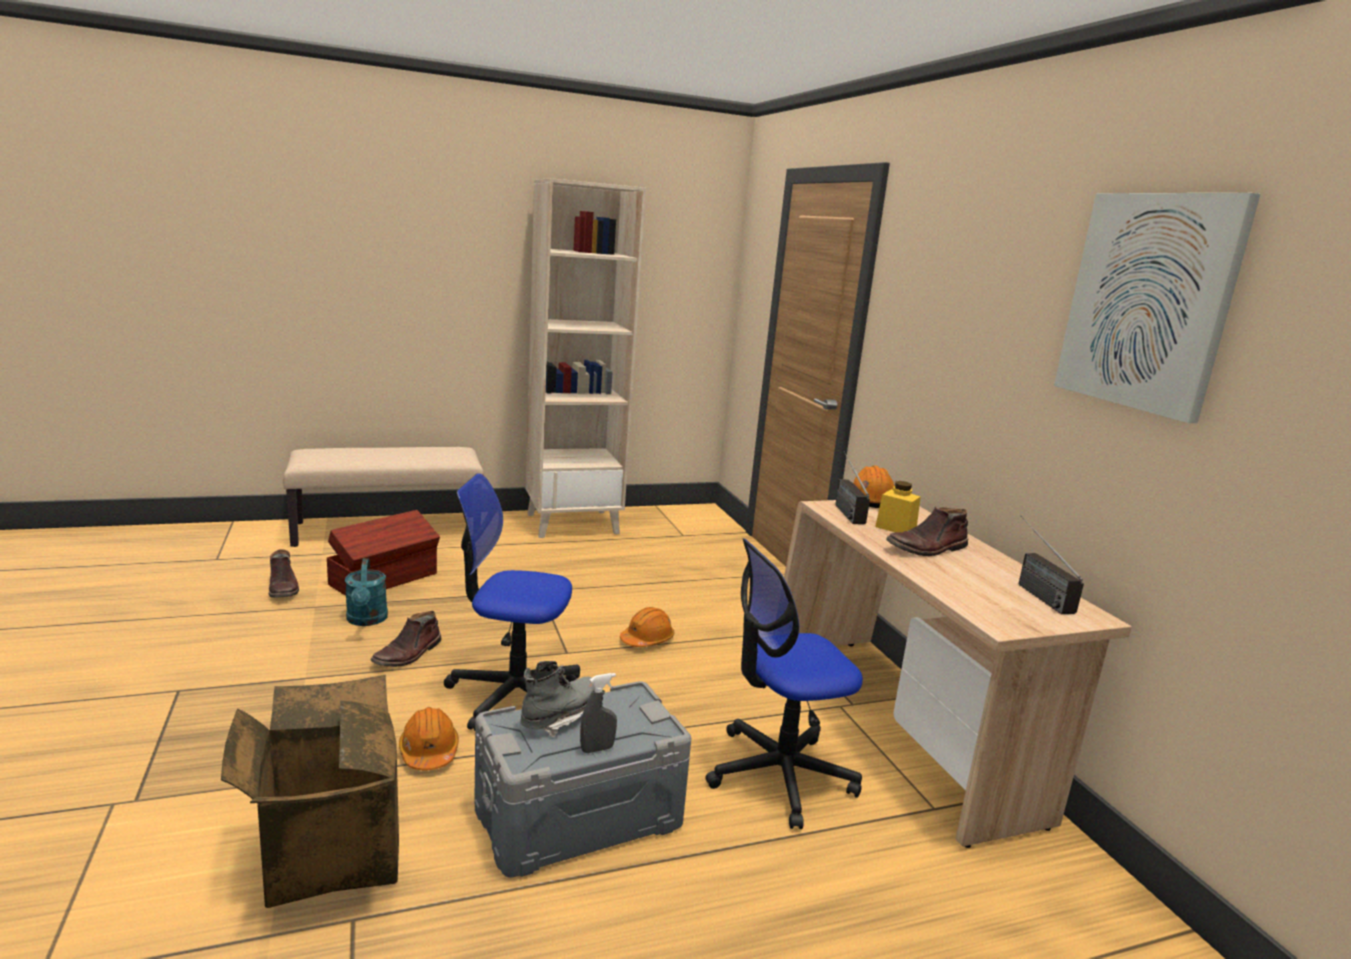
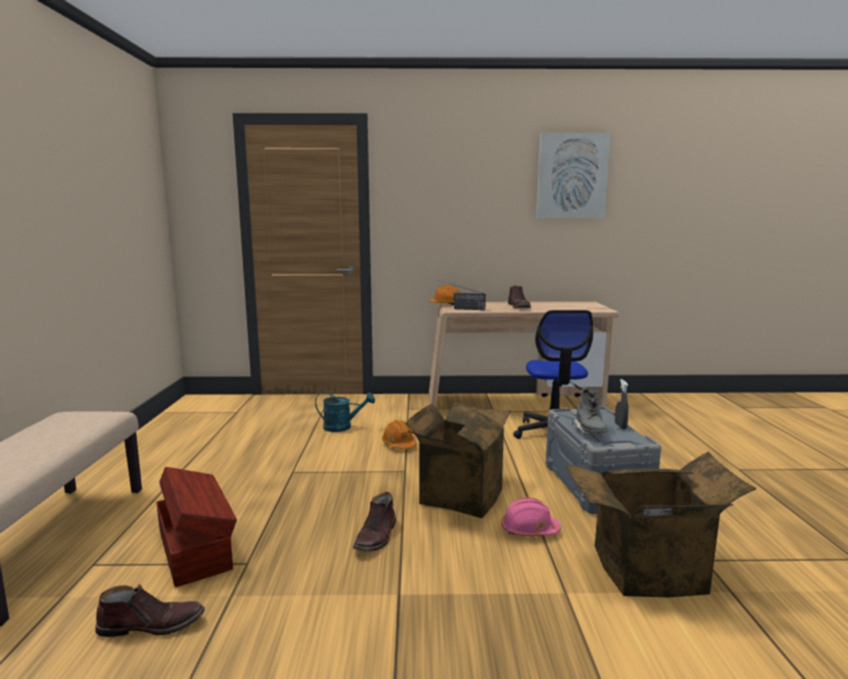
camera: 70 degrees left, 5 degrees down
turquoise watering can [345,558,388,626] -> turquoise watering can moved to [315,392,375,432]
brown boot [370,611,441,667] -> brown boot turned 60 degrees clockwise [353,492,396,552]
orange hard hat [399,707,459,771] -> pink hard hat [501,497,561,536]
office chair [444,473,580,731] -> cardboard box [406,403,511,518]
grey boot [520,661,595,737] -> grey boot turned 150 degrees counterclockwise [572,386,608,436]
beige bookcase [525,178,646,538] -> none
yellow jar [875,481,921,532] -> none
radio [1019,515,1084,614] -> none

